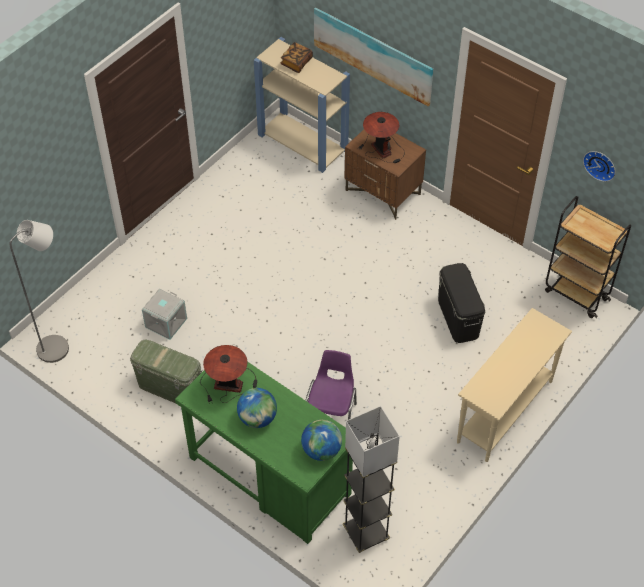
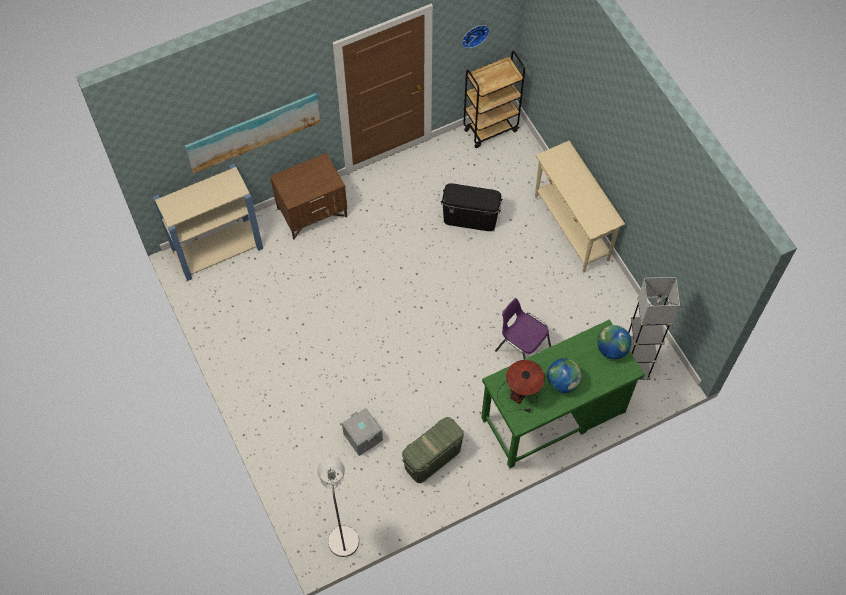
camera: 65 degrees left, 10 degrees up
book [280,42,313,73] -> none
table lamp [358,112,405,163] -> none

